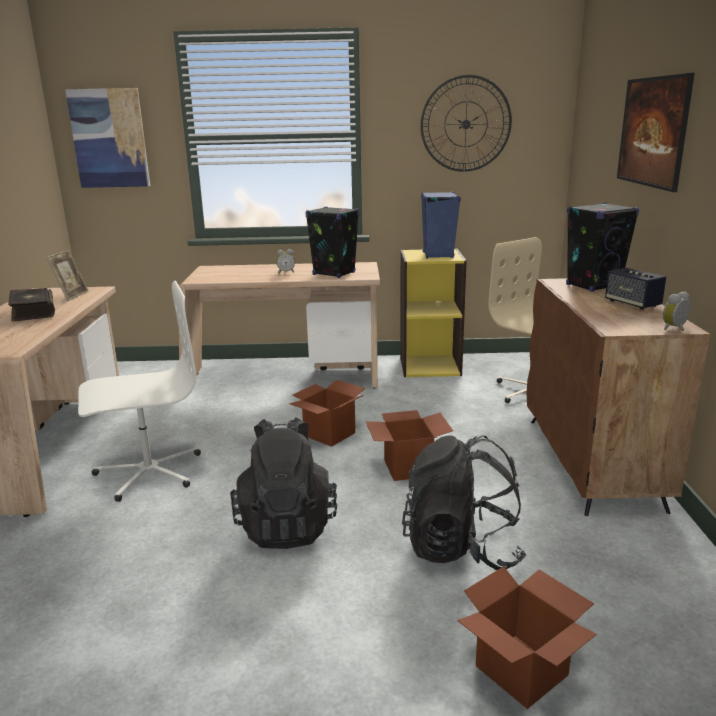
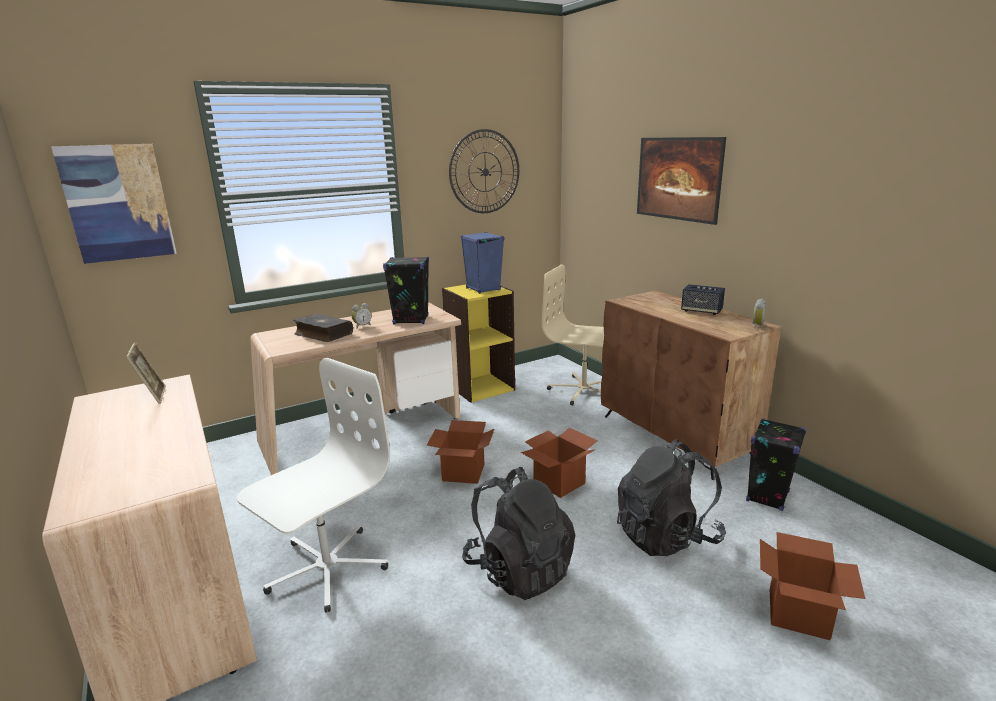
camera: 30 degrees left, 0 degrees up
book [8,288,55,322] -> book moved to [293,314,353,342]
black speaker [566,202,639,292] -> black speaker moved to [746,418,806,511]

